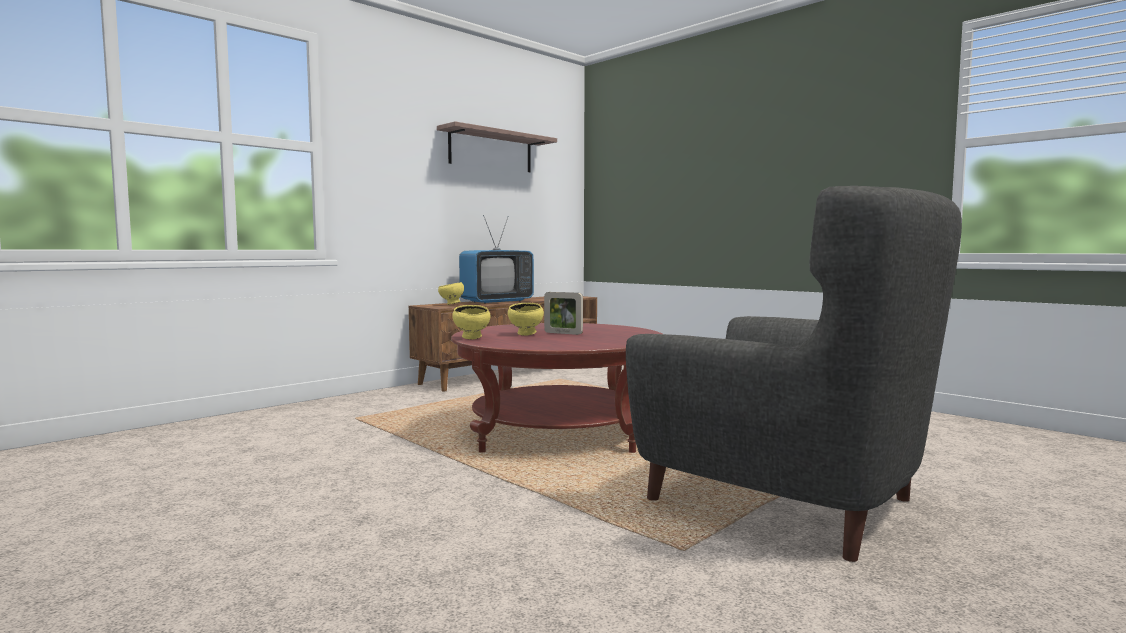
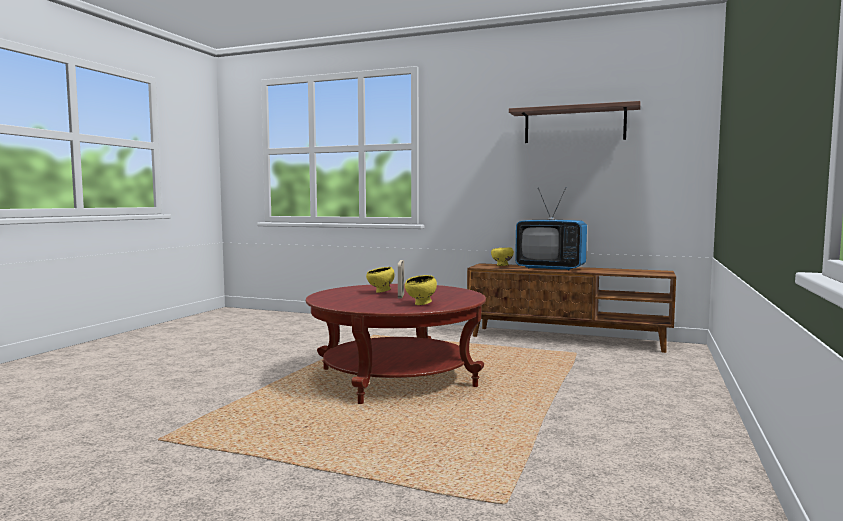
camera: 65 degrees right, 0 degrees up
yellow bowl [452,305,491,339] -> yellow bowl moved to [405,275,437,305]
grey armchair [626,186,962,562] -> none

